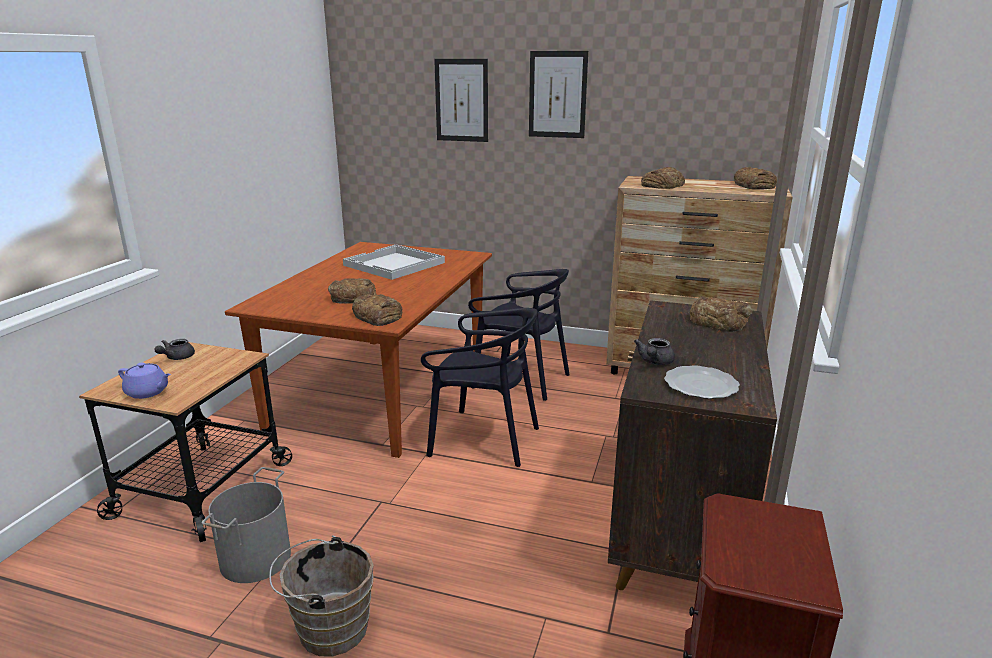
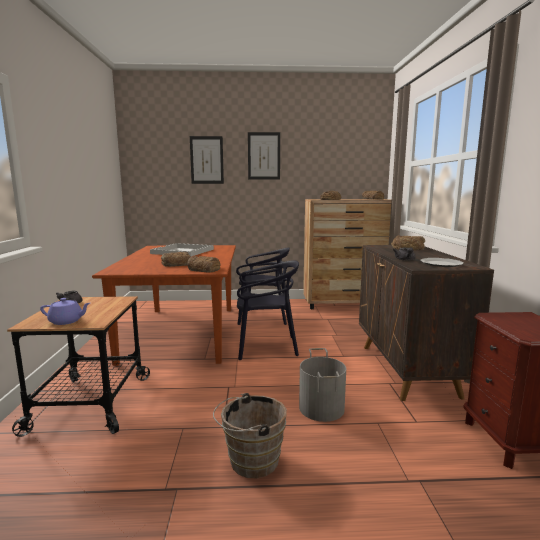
camera: 20 degrees left, 10 degrees down
grey bucket [202,467,291,583] -> grey bucket moved to [299,348,346,422]

